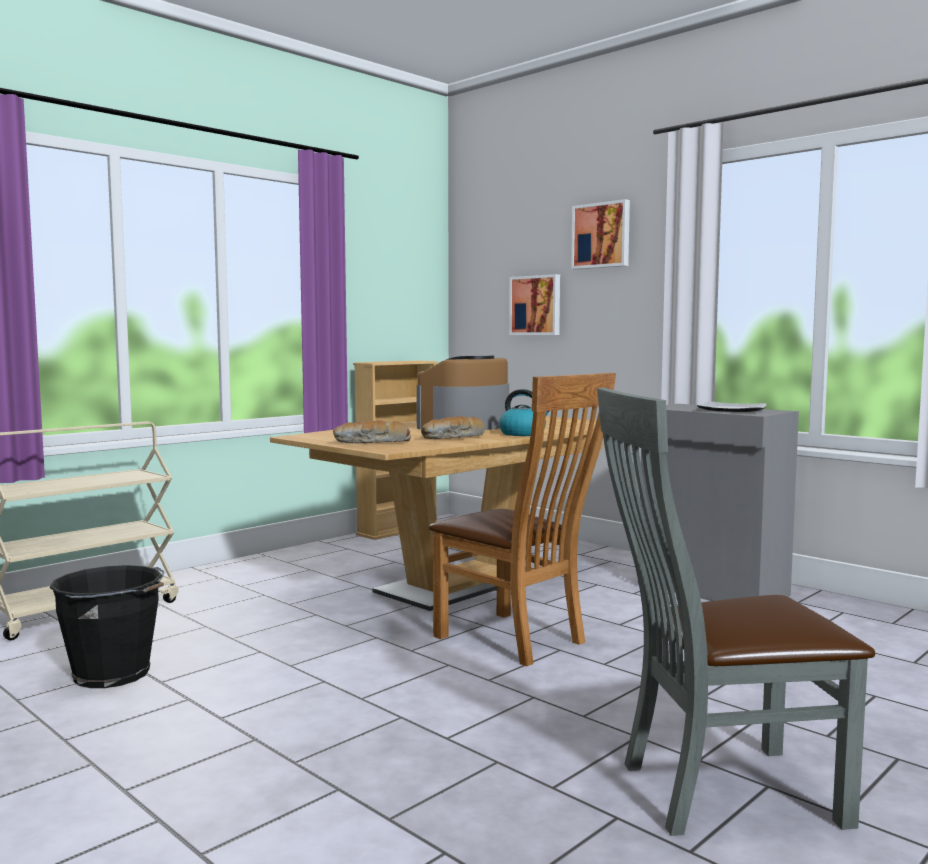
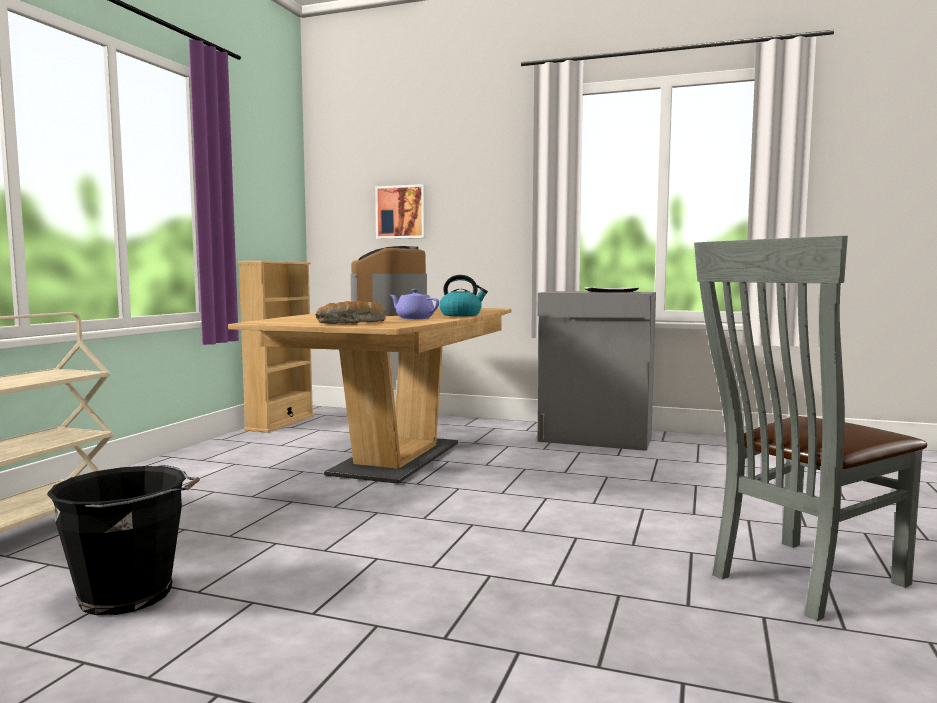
camera: 25 degrees left, 0 degrees up
bread [421,416,485,439] -> purple teapot [390,289,439,319]
brown chair [429,373,616,666] -> none
picture [571,199,630,269] -> none

